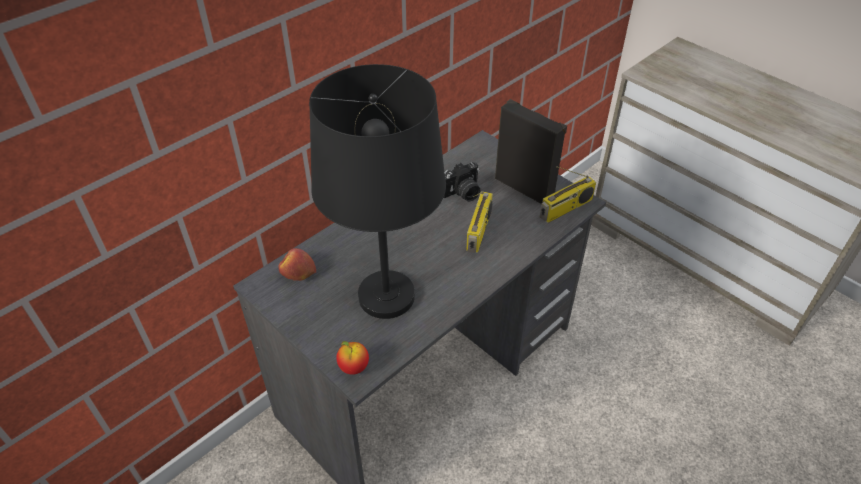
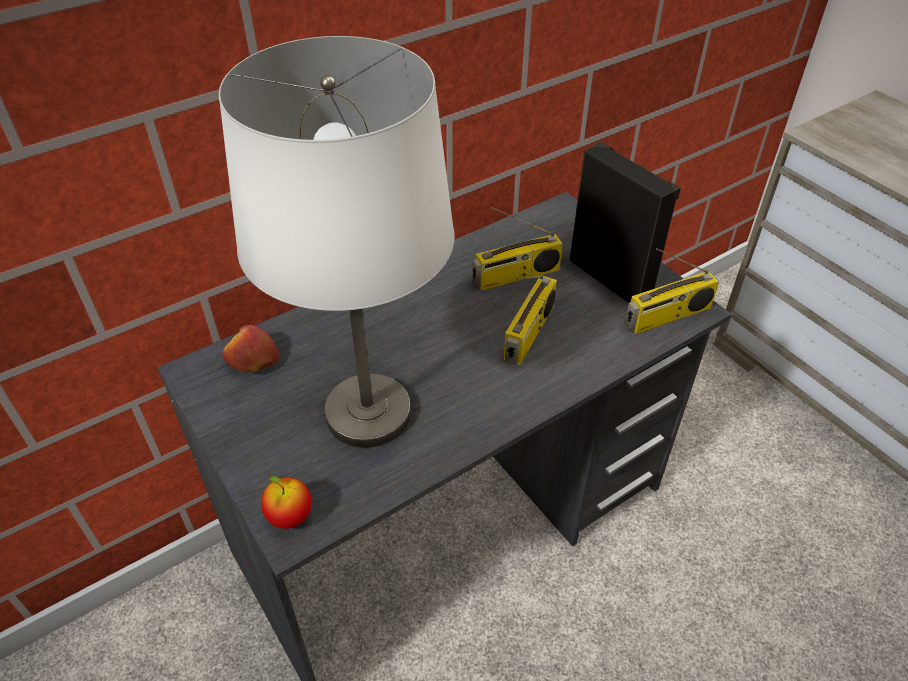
camera: 10 degrees right, 0 degrees up
black table lamp [309,64,446,319] -> white table lamp [219,36,455,448]
camera [444,162,480,202] -> radio [472,207,563,291]

